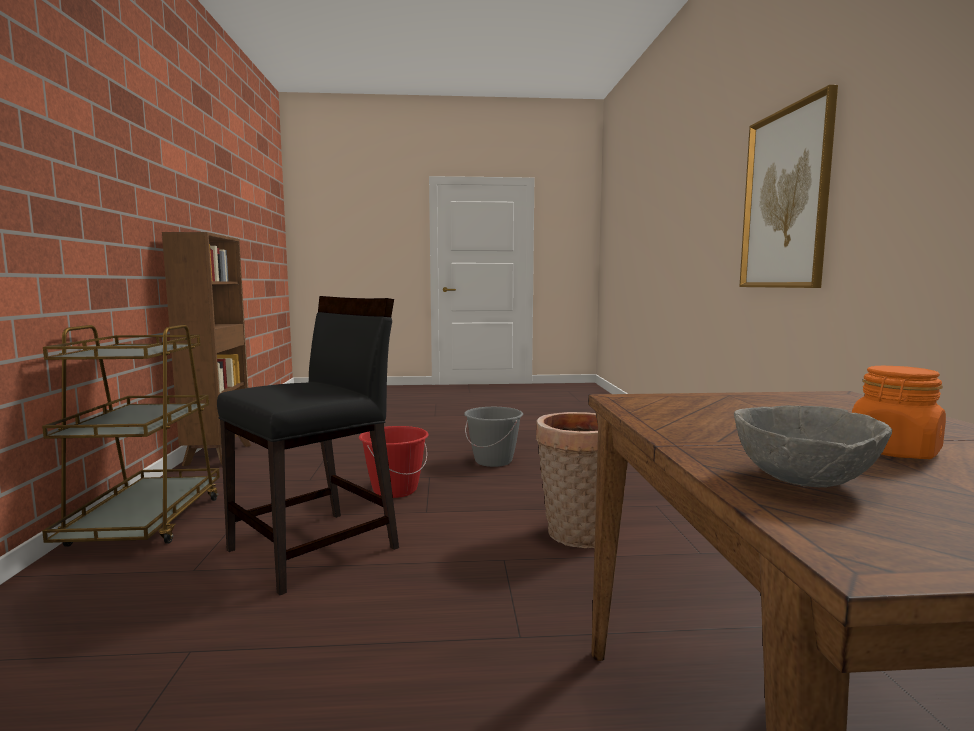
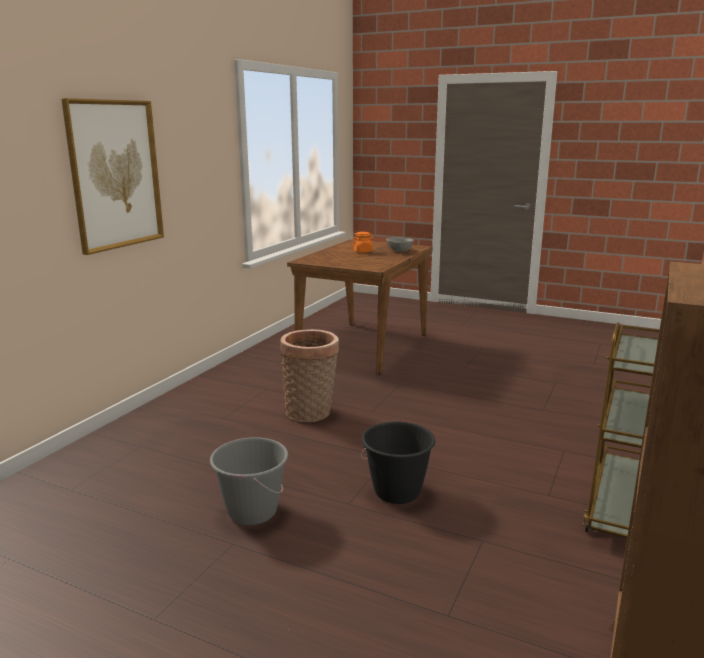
camera: 150 degrees left, 10 degrees up
black chair [217,296,399,595] -> none
red bucket [359,426,429,498] -> black bucket [360,422,436,504]

